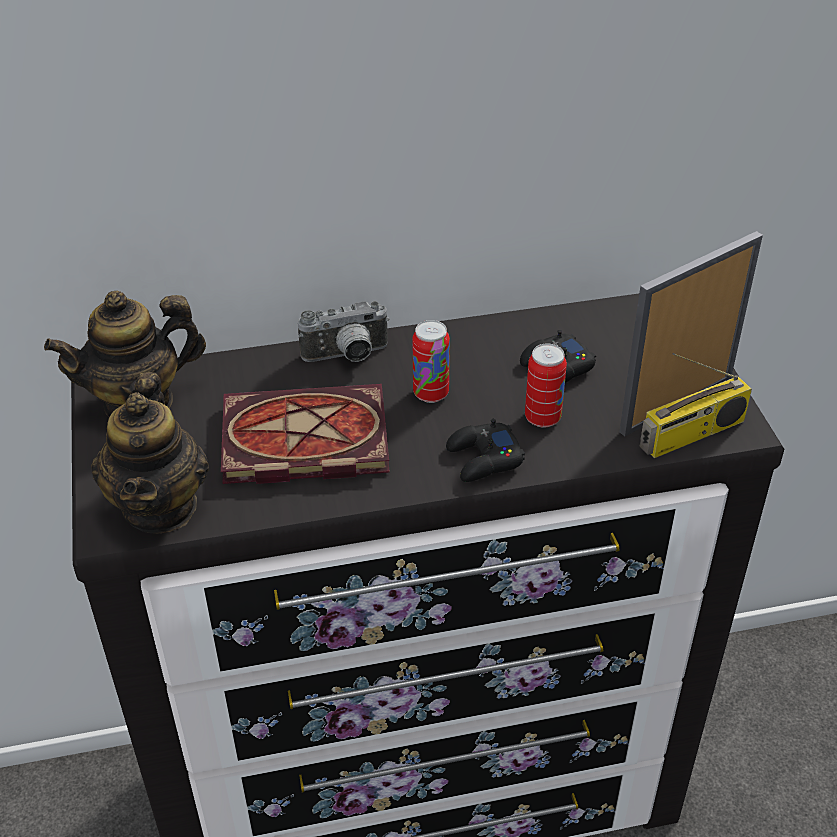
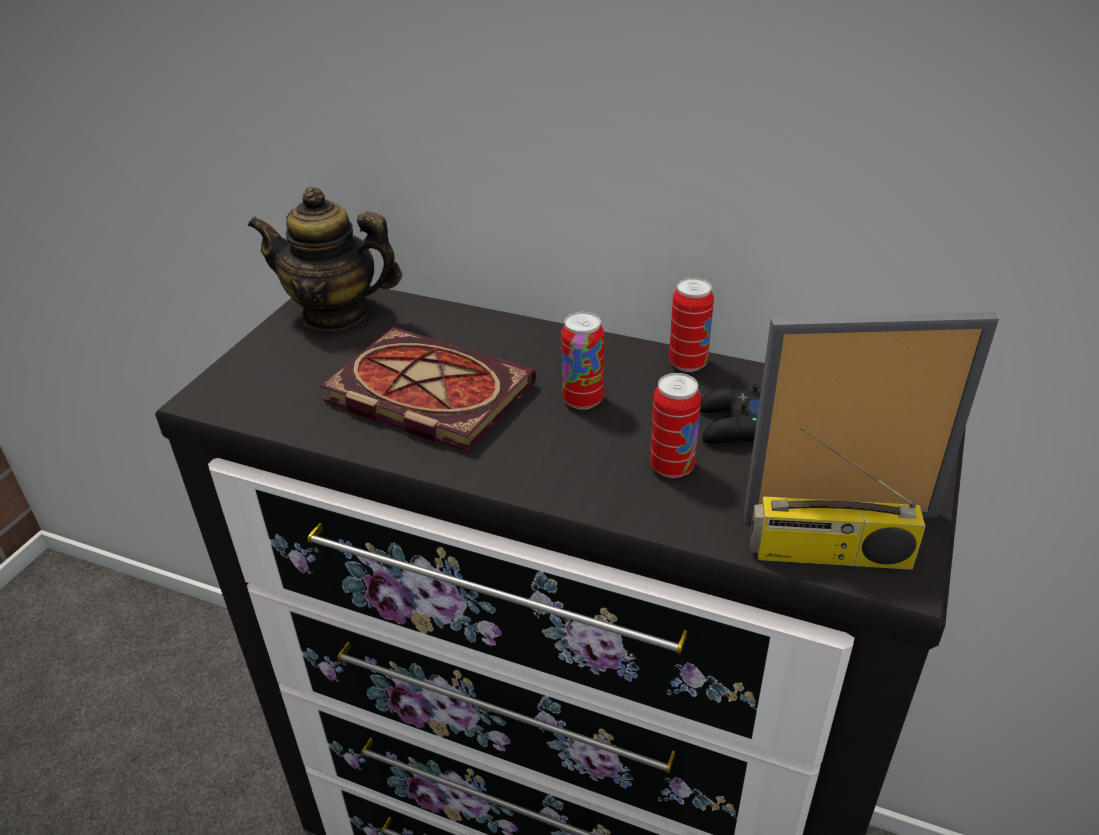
camera: 35 degrees right, 5 degrees down
teapot [91,372,209,534] -> none
camera [298,301,390,362] -> none
black game controller [446,419,525,482] -> none
none -> can [669,278,714,372]

